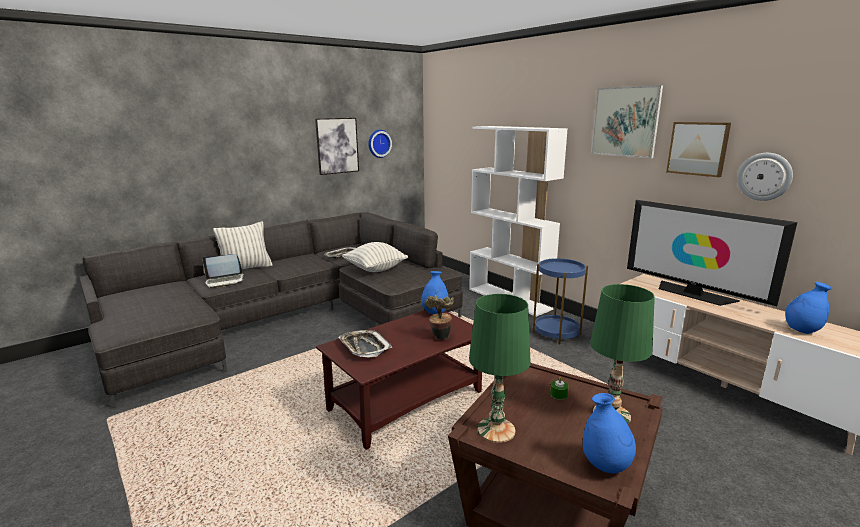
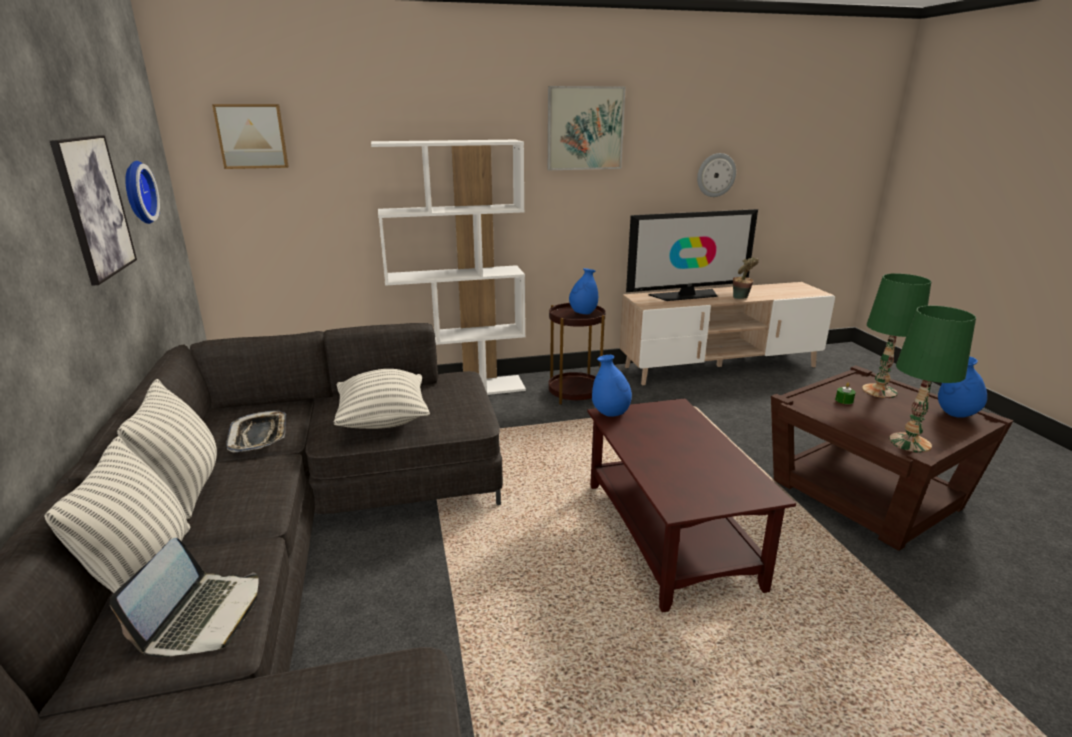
camera: 65 degrees left, 5 degrees up
tray [339,330,392,358] -> none
potted plant [424,295,454,340] -> potted plant moved to [733,257,759,299]
blue side table [533,257,588,344] -> brown side table [548,303,605,405]
picture [666,122,731,177] -> picture moved to [212,104,289,169]
blue vase [785,282,832,334] -> blue vase moved to [569,268,598,314]
none -> pillow [117,379,217,519]

